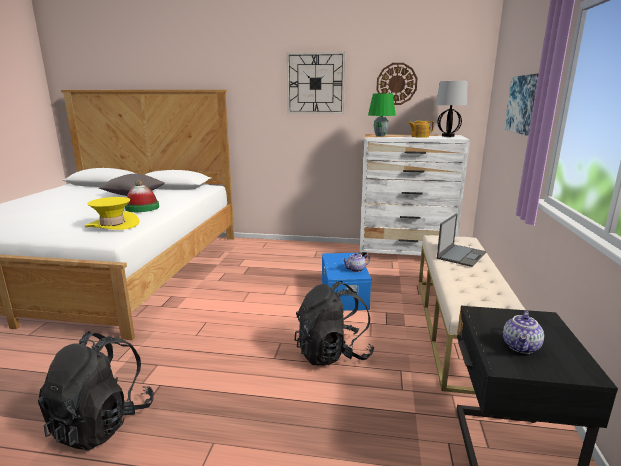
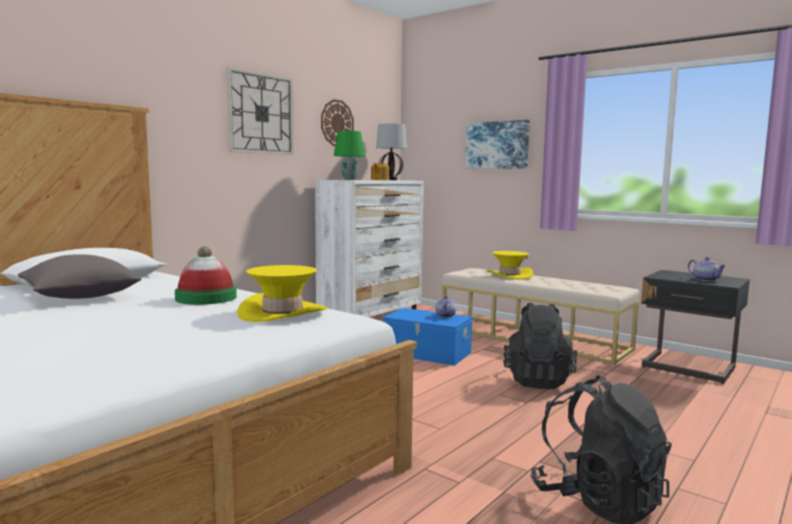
camera: 60 degrees left, 10 degrees down
laptop [437,213,487,267] -> yellow hat [486,251,534,280]

